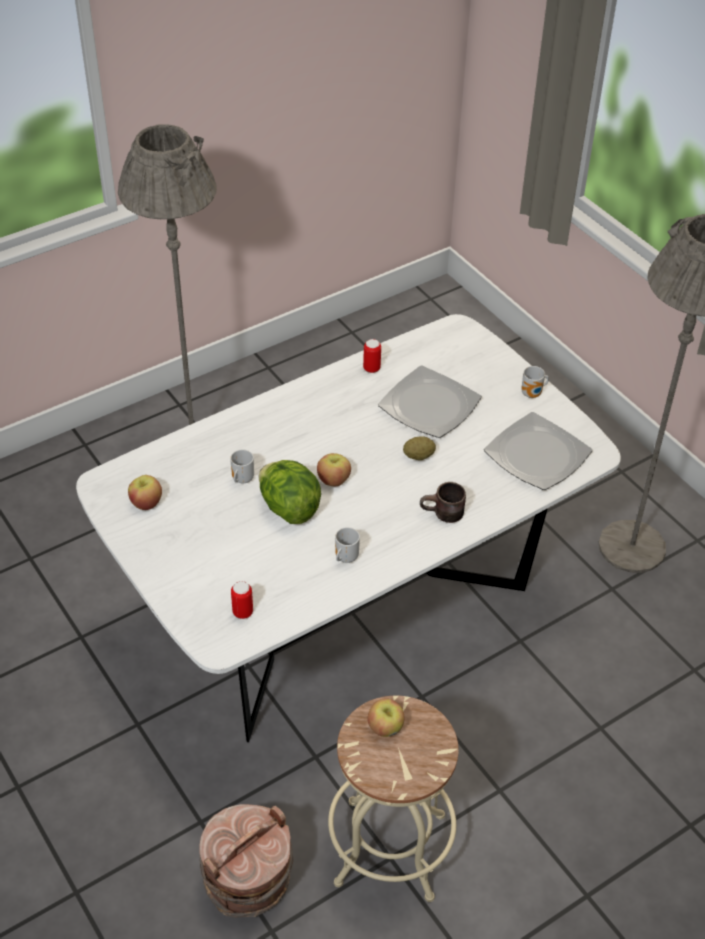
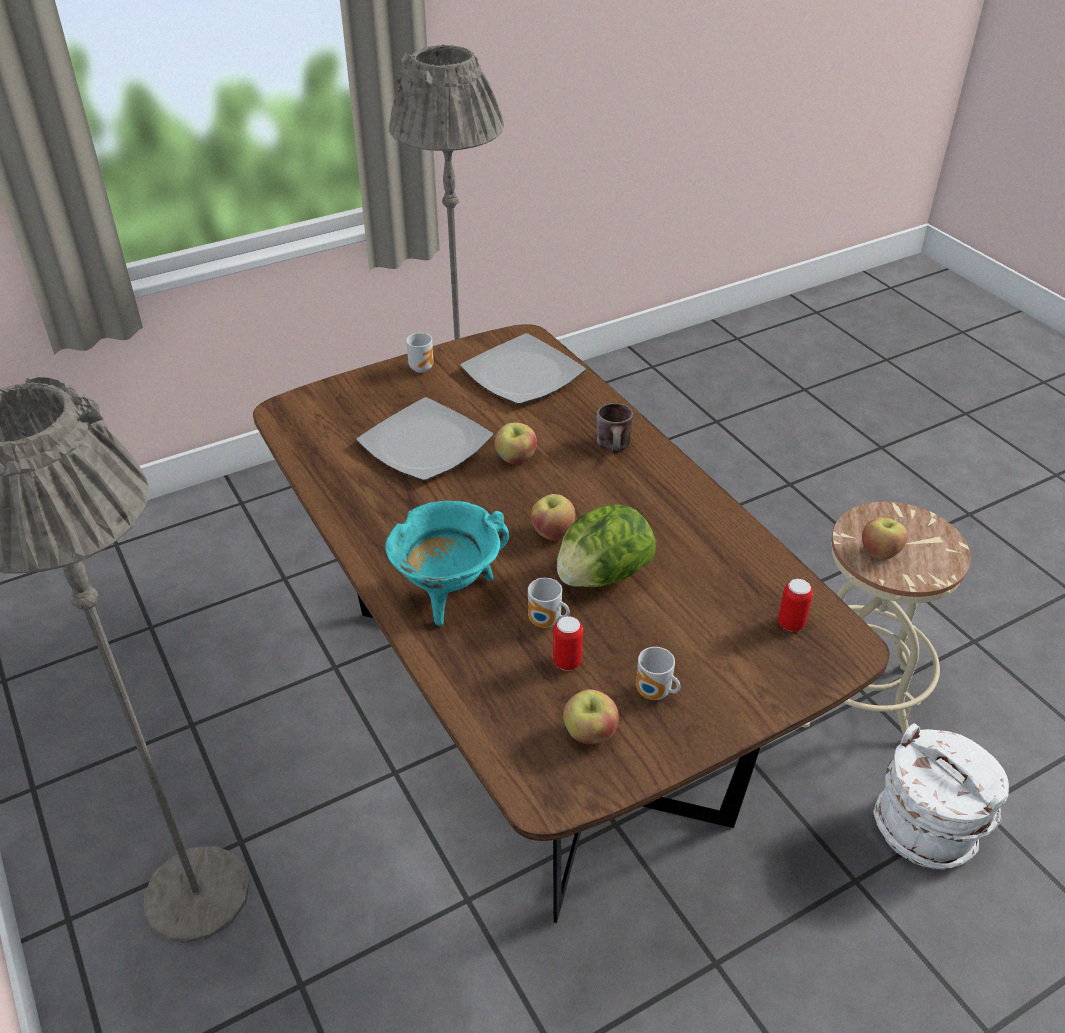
camera: 85 degrees left, 5 degrees down
white dining table [76,314,621,742] -> brown dining table [253,324,890,923]
brown bucket [199,804,293,918] -> white bucket [873,723,1009,869]
mug [335,527,360,563] -> mug moved to [636,647,680,700]
can [363,339,381,373] -> can moved to [553,616,583,671]
potato [403,436,436,460] -> apple [494,422,537,464]
none -> turquoise cooking pot [385,501,509,626]

